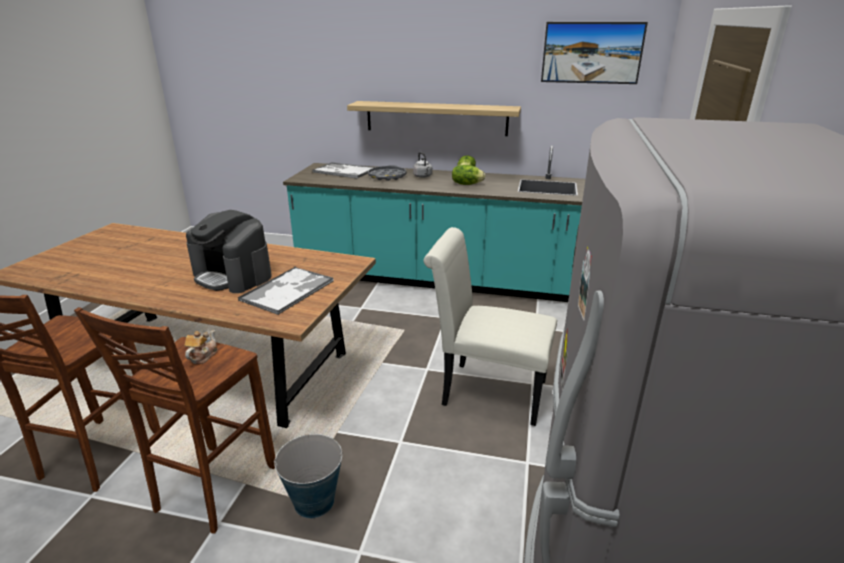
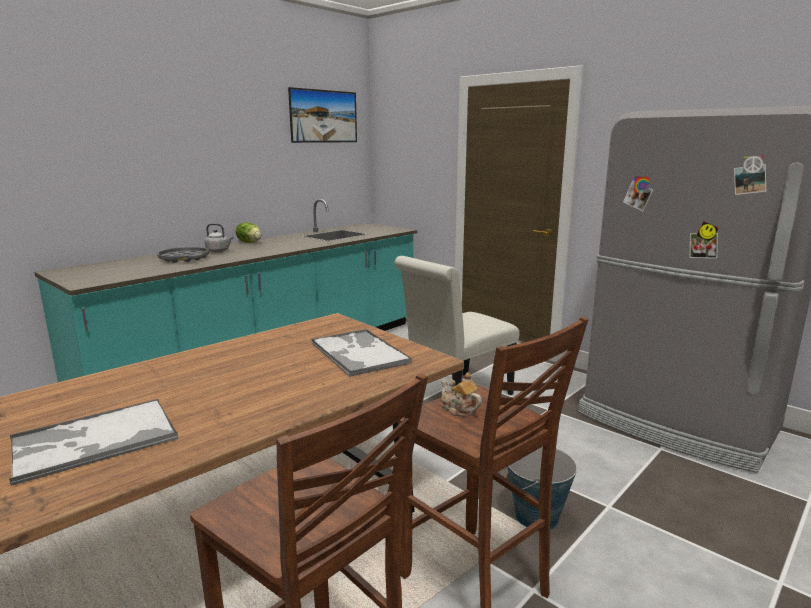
camera: 60 degrees left, 10 degrees down
coffee machine [186,210,272,293] -> none
tray [312,162,375,179] -> tray moved to [9,399,179,486]
shelf [347,101,521,136] -> none
lettuce [452,165,485,185] -> none

